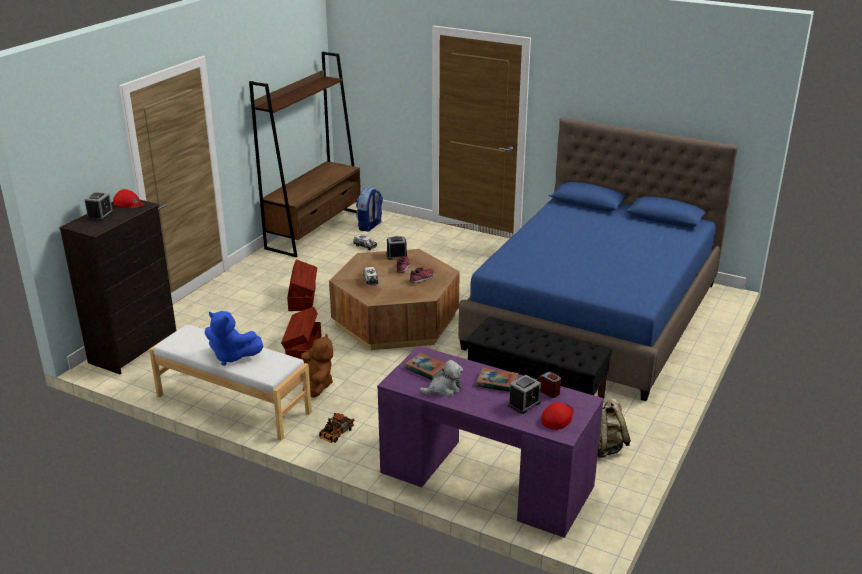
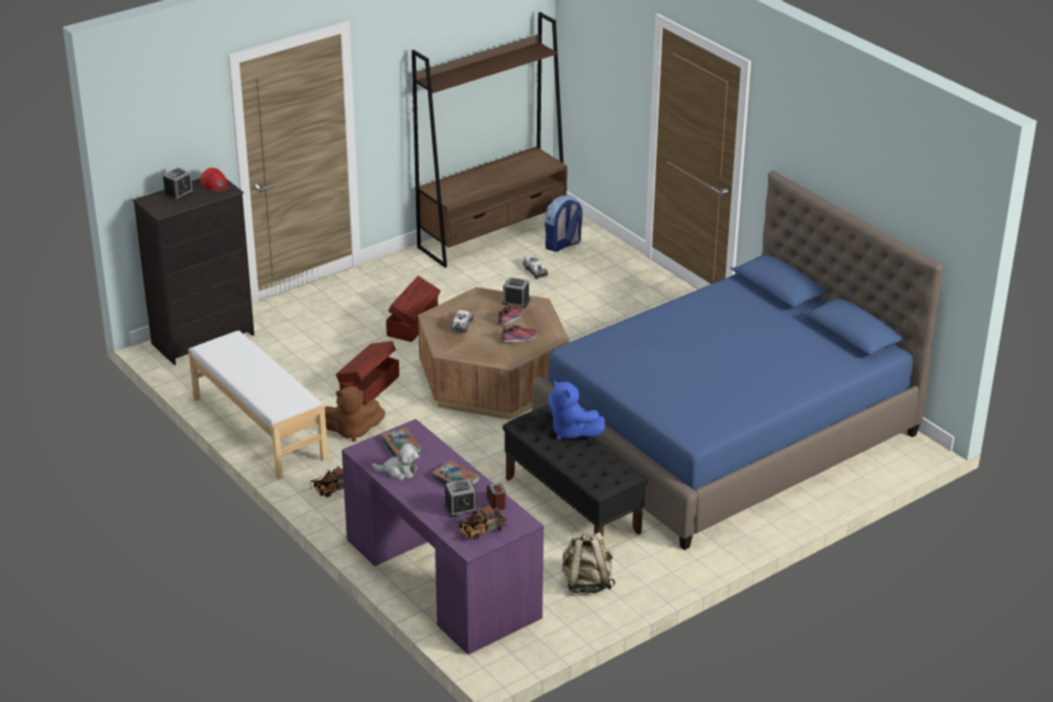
camera: 25 degrees right, 5 degrees up
blue plush toy [205,311,263,366] -> blue plush toy moved to [548,380,605,440]
brown plush toy [301,334,333,398] -> brown plush toy turned 75 degrees clockwise [325,386,385,442]
red cap [541,402,574,430] -> toy truck [456,504,507,540]

